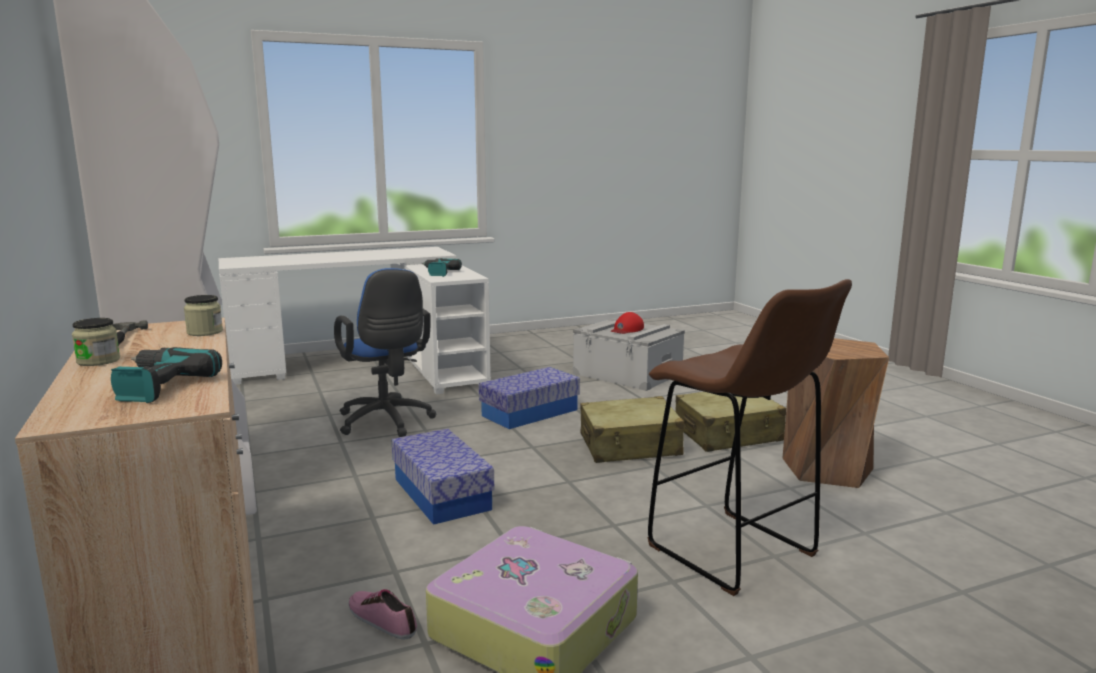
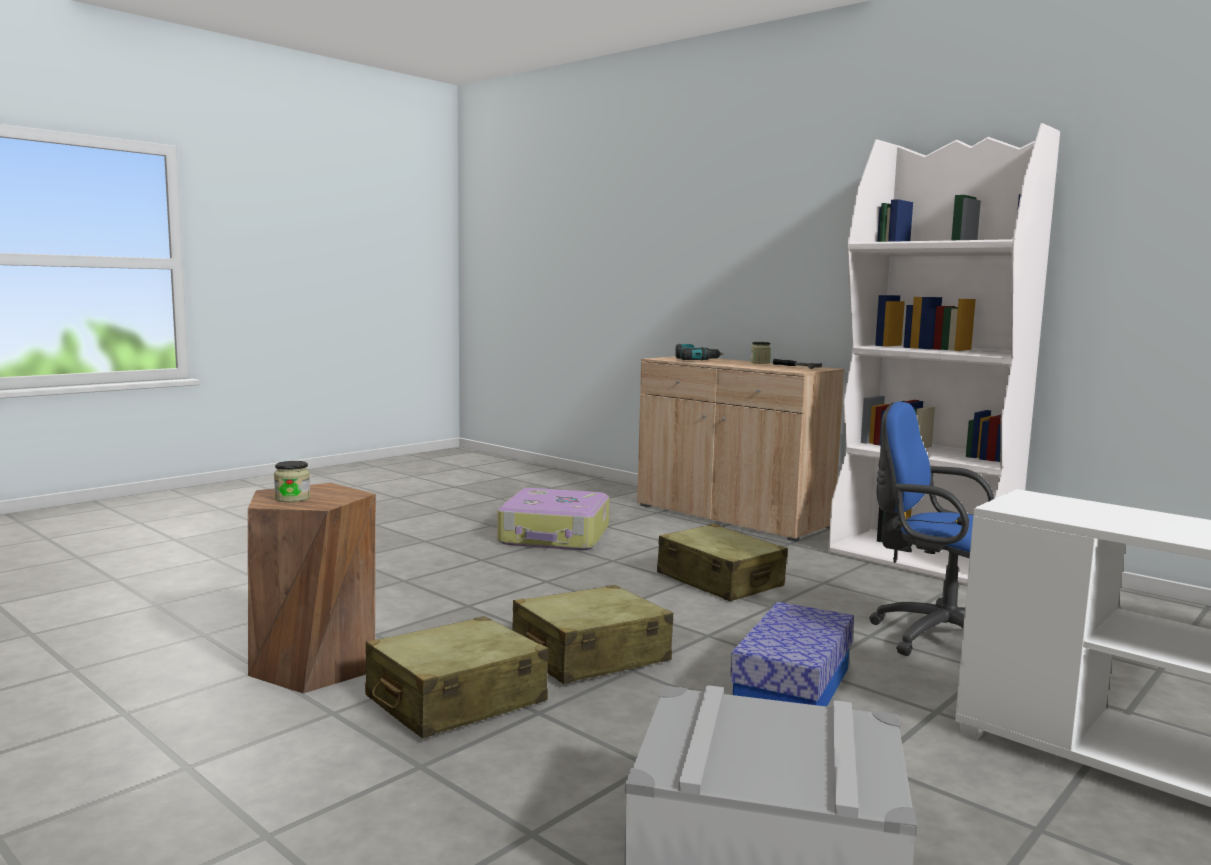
camera: 155 degrees right, 5 degrees down
jar [184,295,223,336] -> jar moved to [274,461,310,502]
shoe [349,589,417,640] -> none
storage box [392,429,494,525] -> beige suitcase [657,524,788,601]
power drill [422,258,462,277] -> none
red cap [611,312,644,334] -> none
brown stool [647,279,852,596] -> none

